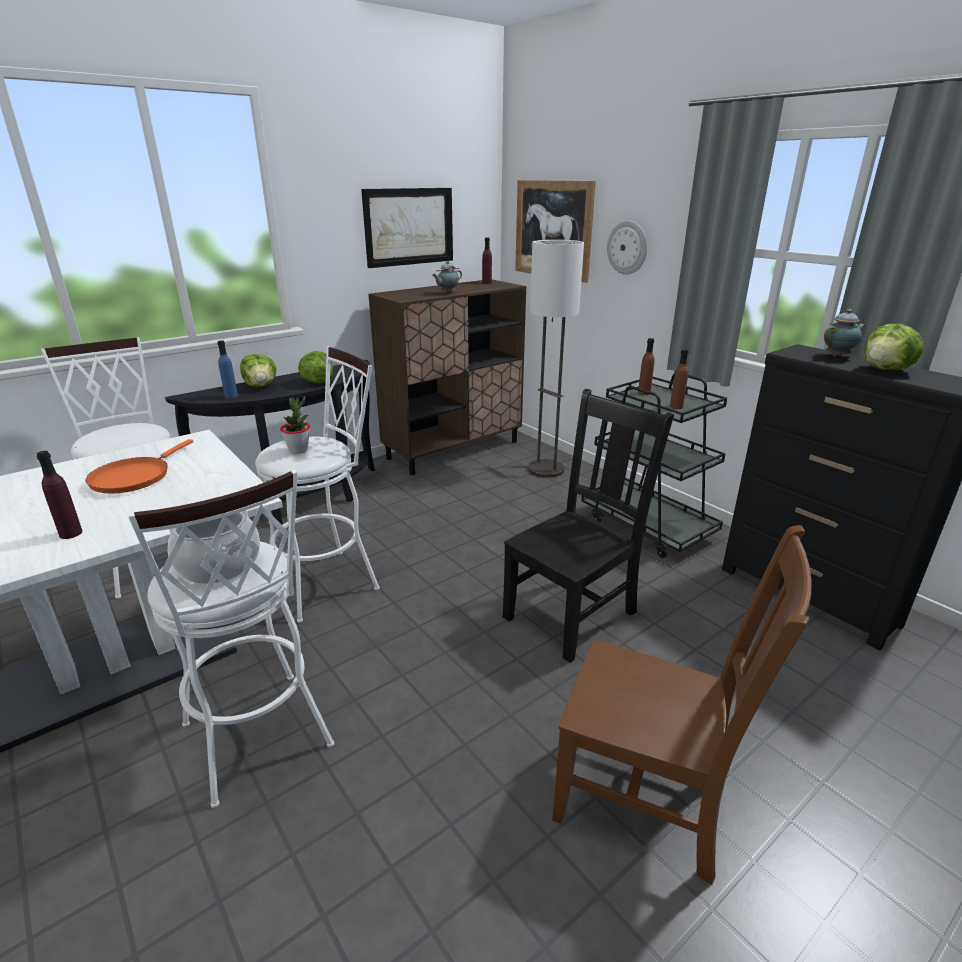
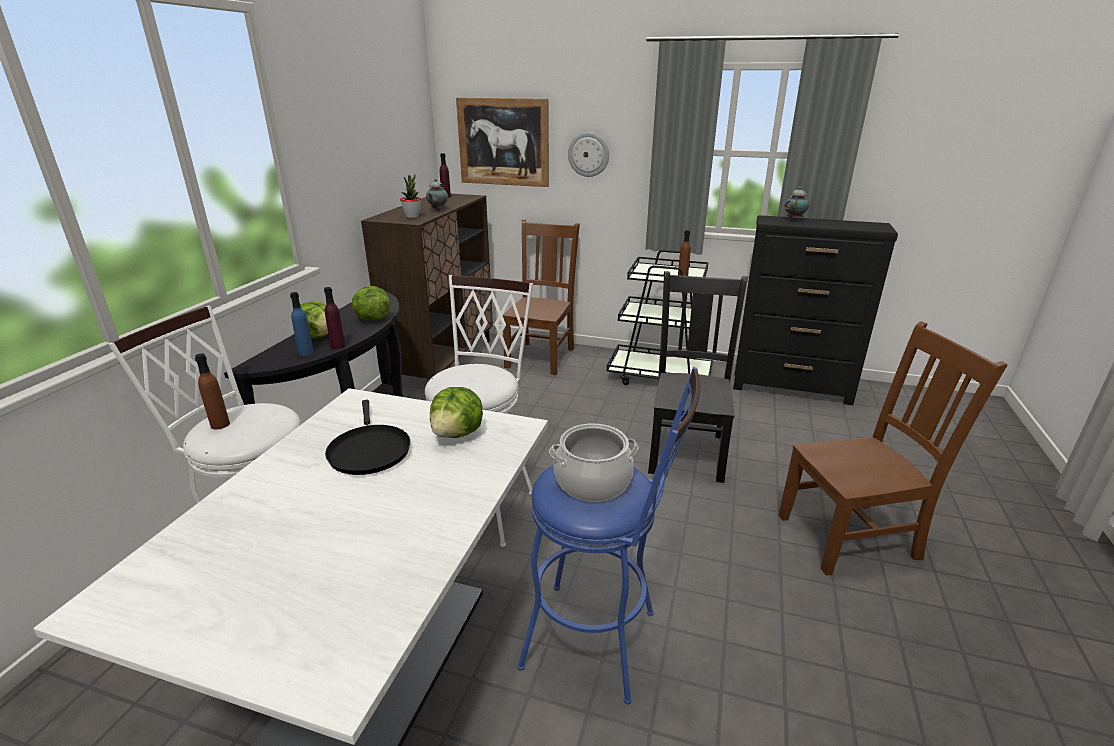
camera: 35 degrees left, 0 degrees up
purple bottle [37,451,83,539] -> purple bottle moved to [324,287,345,349]
orange frying pan [86,439,193,493] -> black frying pan [325,400,410,475]
white stool [128,470,334,808] -> blue stool [518,367,700,704]
potted plant [280,396,310,454] -> potted plant moved to [400,175,421,218]
picture [361,188,453,268] -> none
floor lamp [528,240,584,478] -> brown chair [503,220,580,375]
brown bottle [638,338,655,395] -> brown bottle moved to [195,354,230,430]
lettuce [864,324,923,370] -> lettuce moved to [430,387,483,438]

